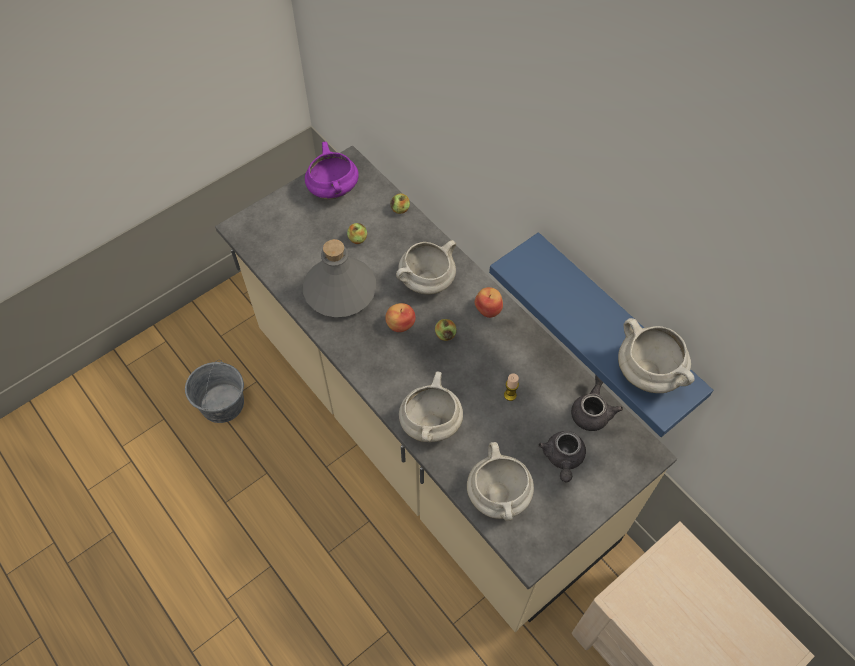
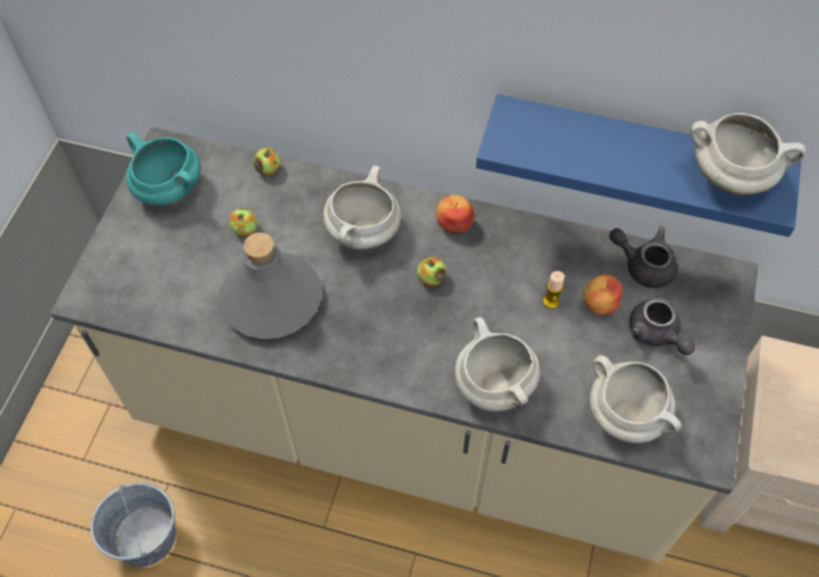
camera: 35 degrees left, 0 degrees up
purple cooking pot [305,142,359,199] -> turquoise cooking pot [126,133,201,206]
apple [385,303,416,332] -> apple moved to [583,274,622,315]
grey teapot [571,375,623,431] -> grey teapot turned 45 degrees counterclockwise [609,226,677,288]

